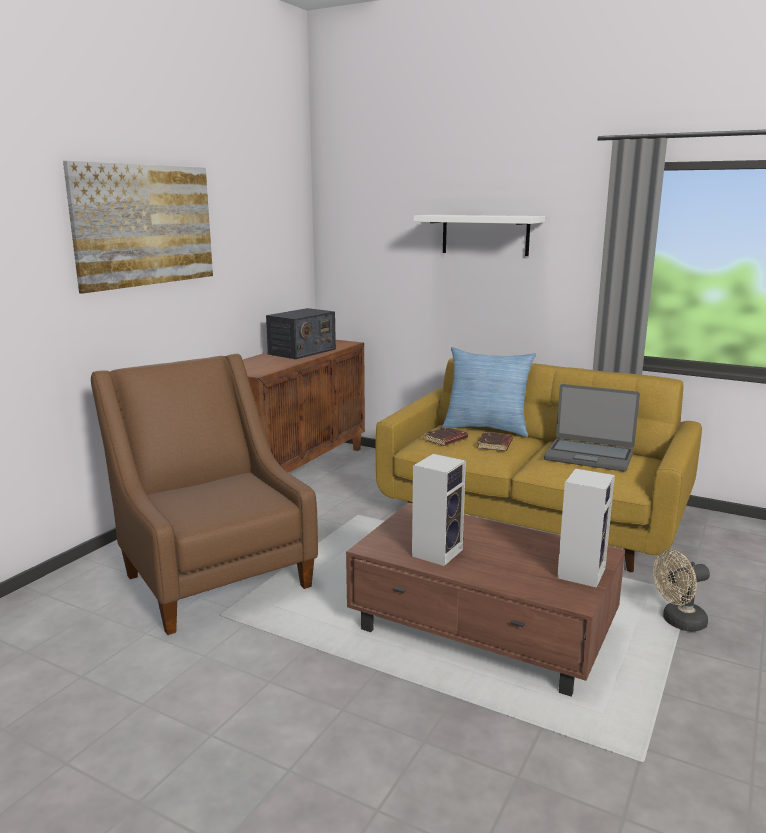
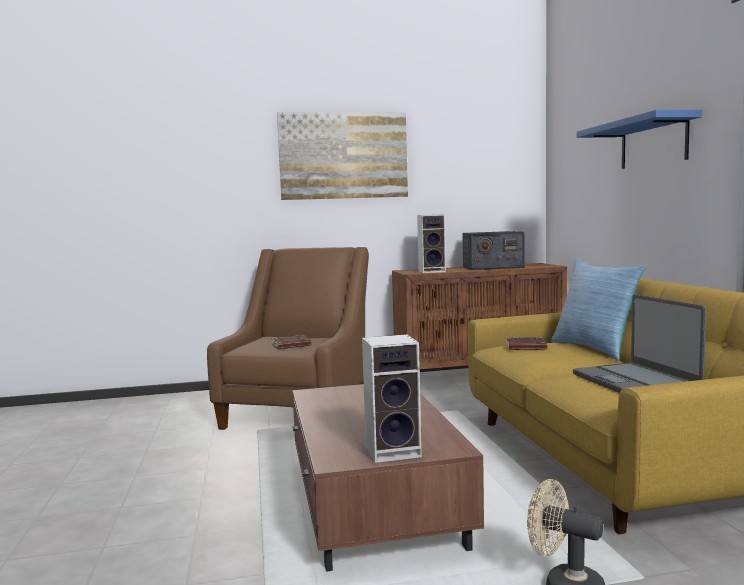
camera: 50 degrees right, 10 degrees down
speaker [412,454,466,566] -> speaker moved to [417,214,446,273]
white shelf [413,215,545,256] -> blue shelf [577,110,702,169]
brown book [477,432,513,451] -> brown book moved to [272,335,311,349]

